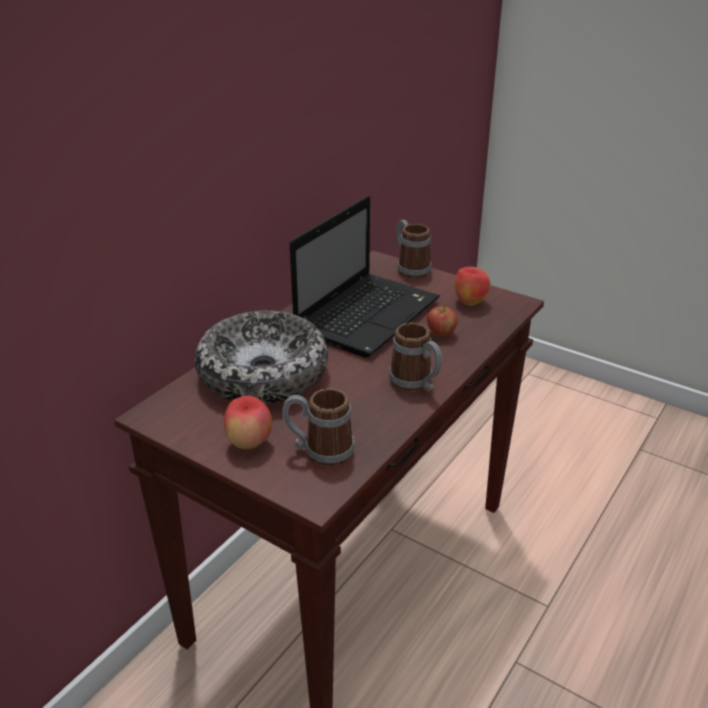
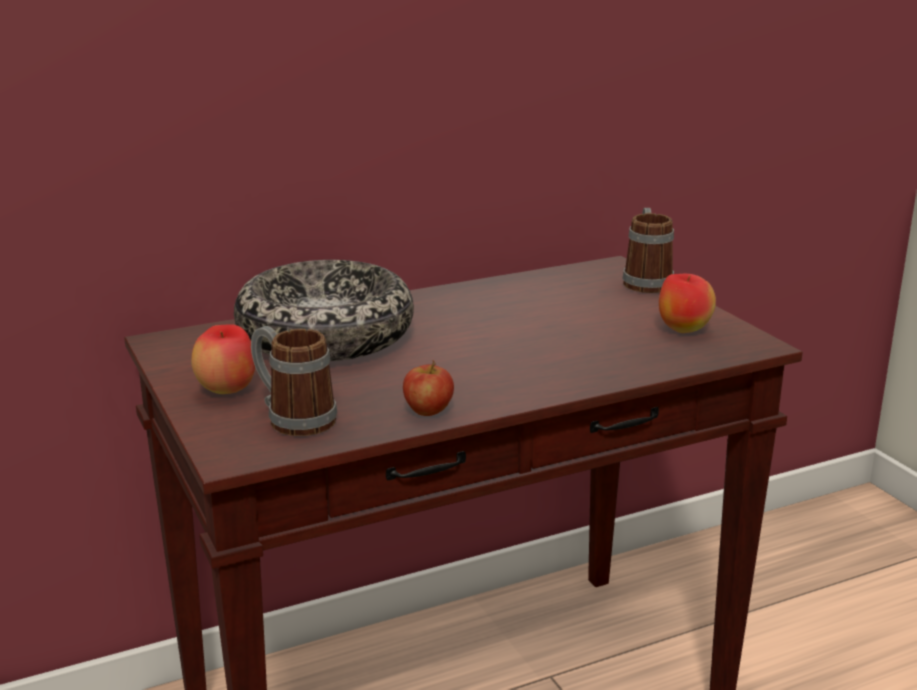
camera: 30 degrees right, 10 degrees down
laptop [290,196,440,357] -> none
mug [389,323,442,392] -> none
apple [427,304,458,337] -> apple moved to [403,360,454,416]

